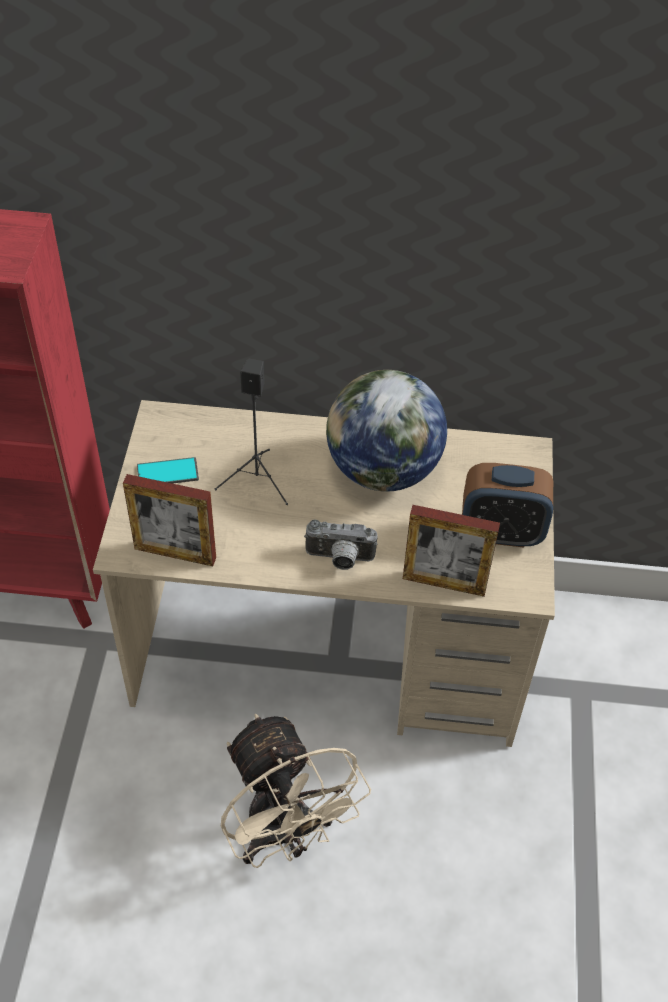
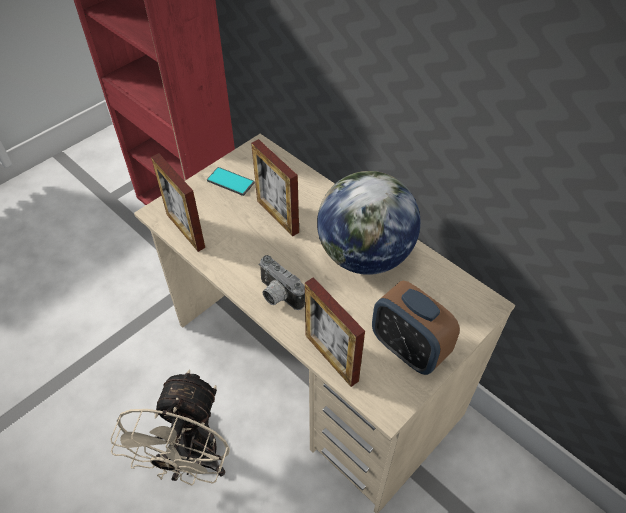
camera: 40 degrees right, 0 degrees up
black speaker [215,358,288,505] -> picture frame [251,139,299,237]

